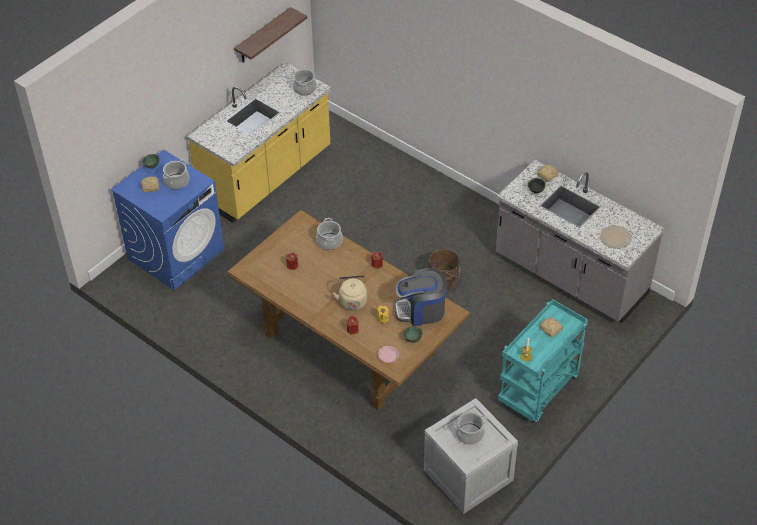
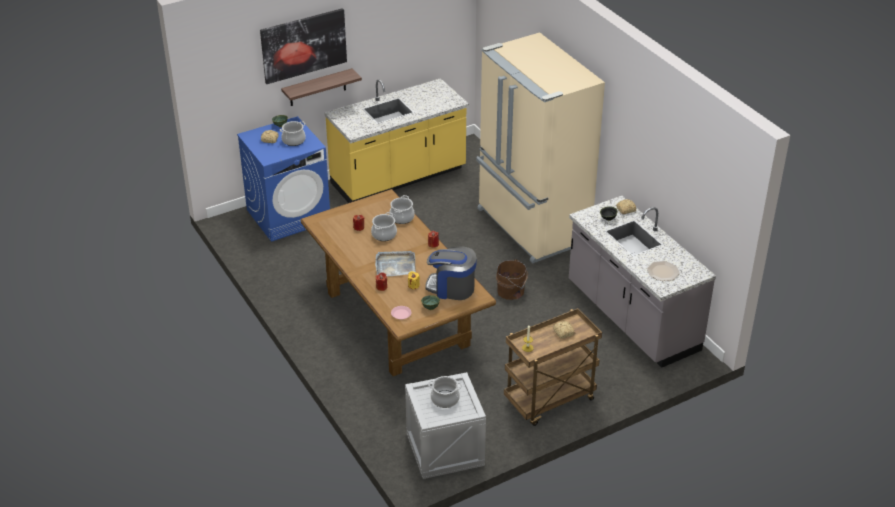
camera: 20 degrees right, 10 degrees down
shelf [234,7,307,62] -> shelf moved to [281,68,362,106]
cooking pot [292,67,317,95] -> cooking pot moved to [371,212,397,241]
beige kettle [333,275,367,311] -> grey tray [375,251,416,276]
turquoise cart [498,299,588,423] -> brown cart [504,308,602,426]
none -> picture [260,8,347,84]
none -> beige fridge [476,32,605,264]

